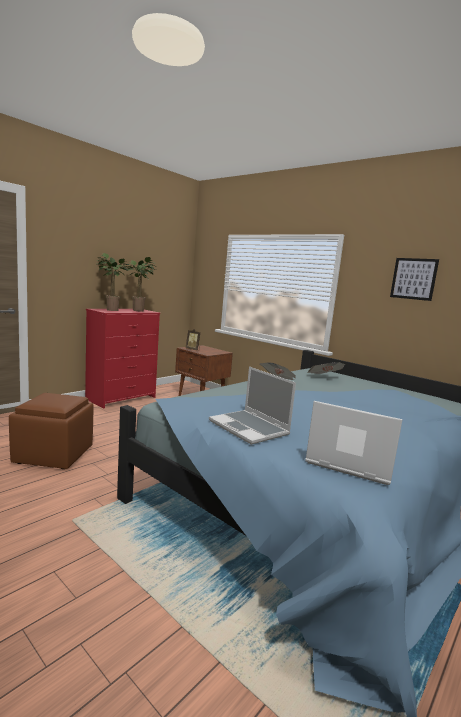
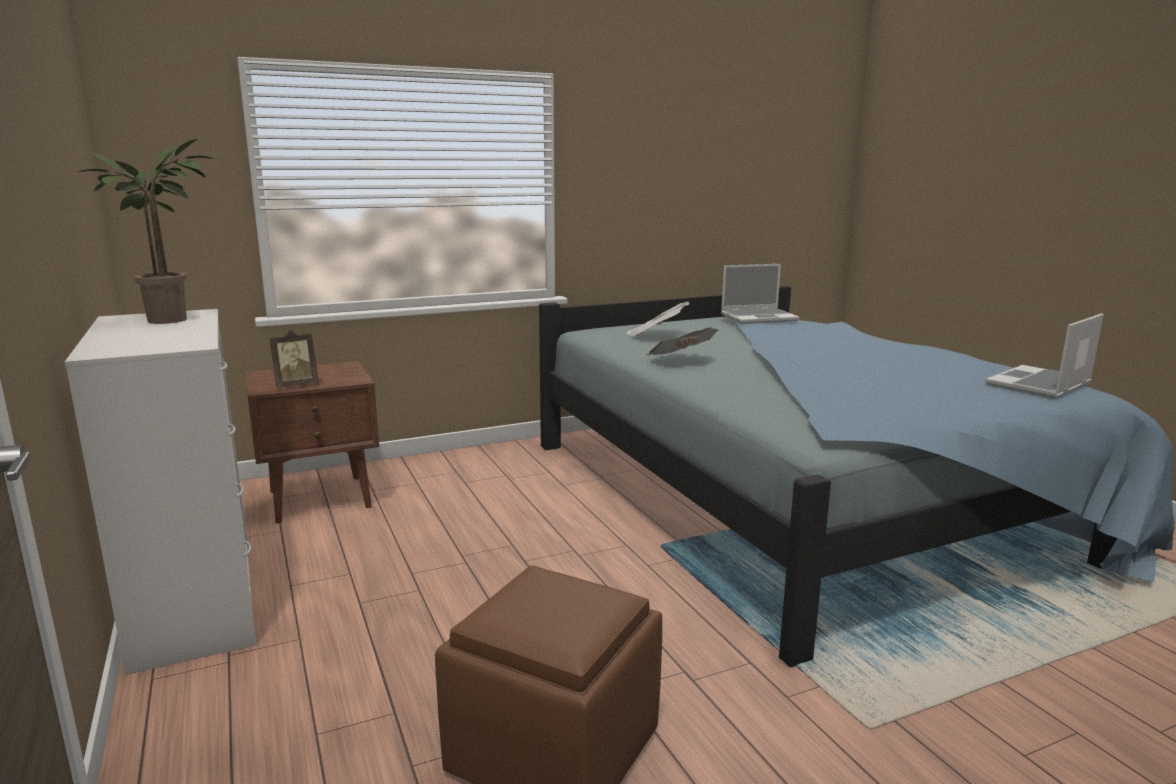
camera: 65 degrees left, 5 degrees up
red dresser [85,309,160,409] -> white dresser [65,309,257,675]
potted plant [97,253,130,311] -> none
laptop [209,367,296,445] -> laptop moved to [721,264,800,324]
picture [390,258,439,301] -> none

